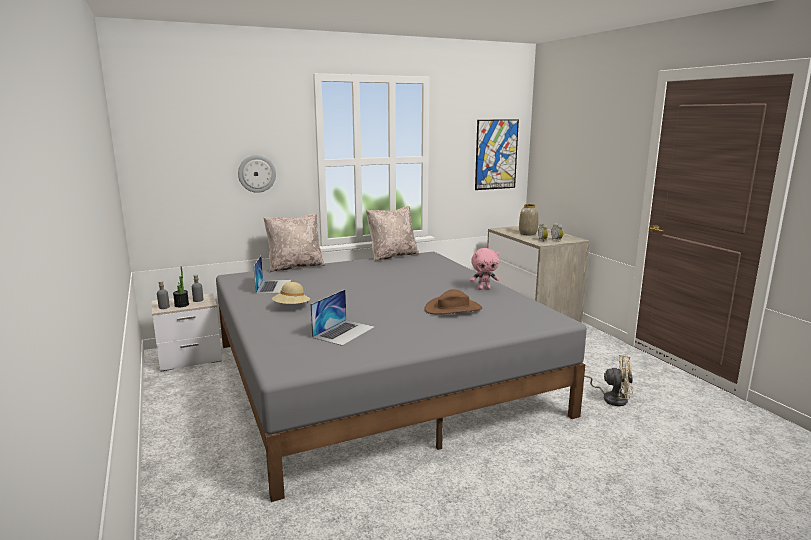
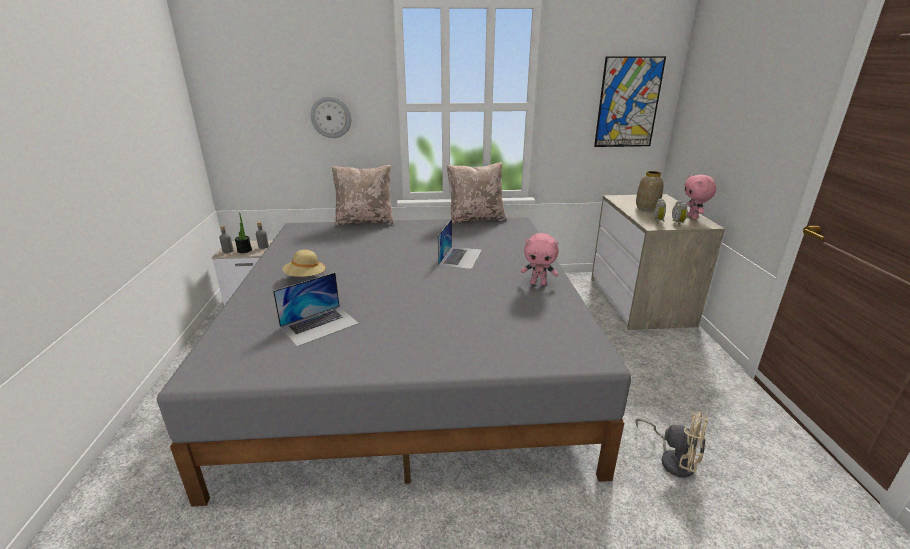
camera: 20 degrees right, 10 degrees up
laptop [253,256,291,294] -> laptop moved to [438,219,482,269]
brown hat [424,289,482,315] -> none
none -> pink plush toy [685,175,716,220]

